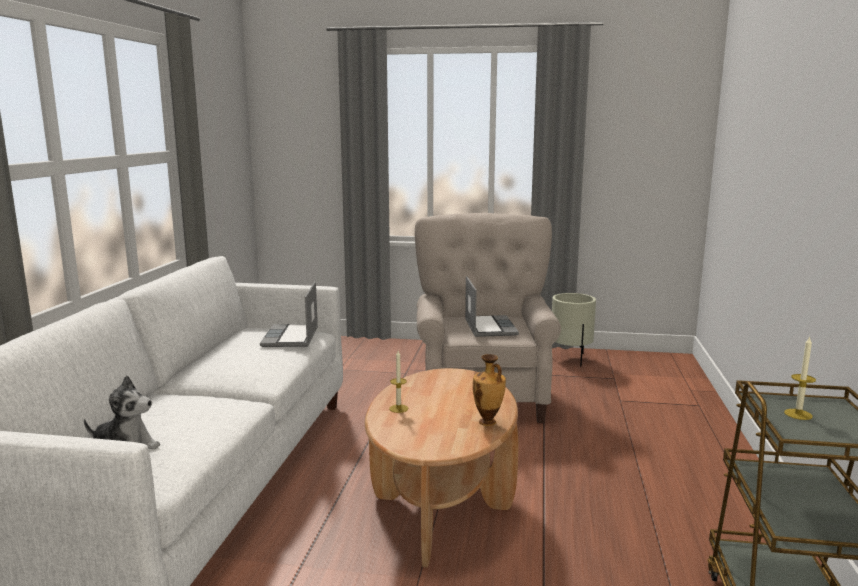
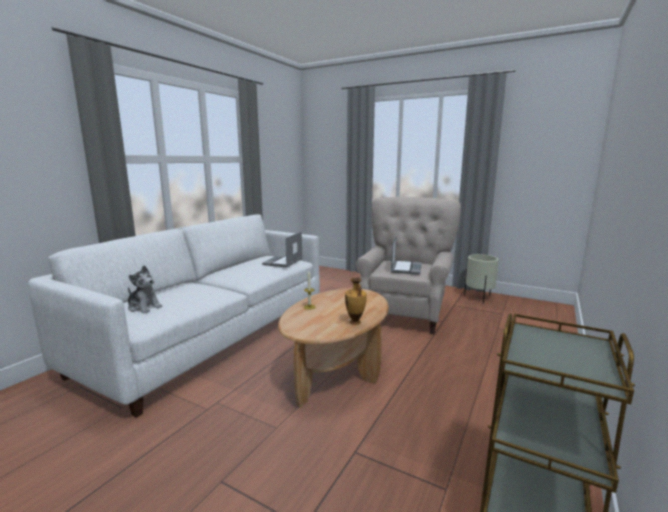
camera: 20 degrees right, 0 degrees up
candle [784,336,816,420] -> none

